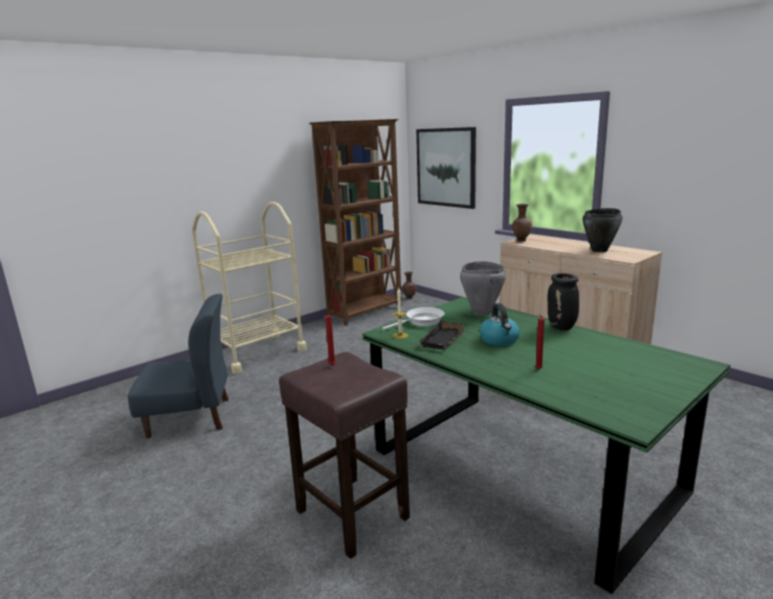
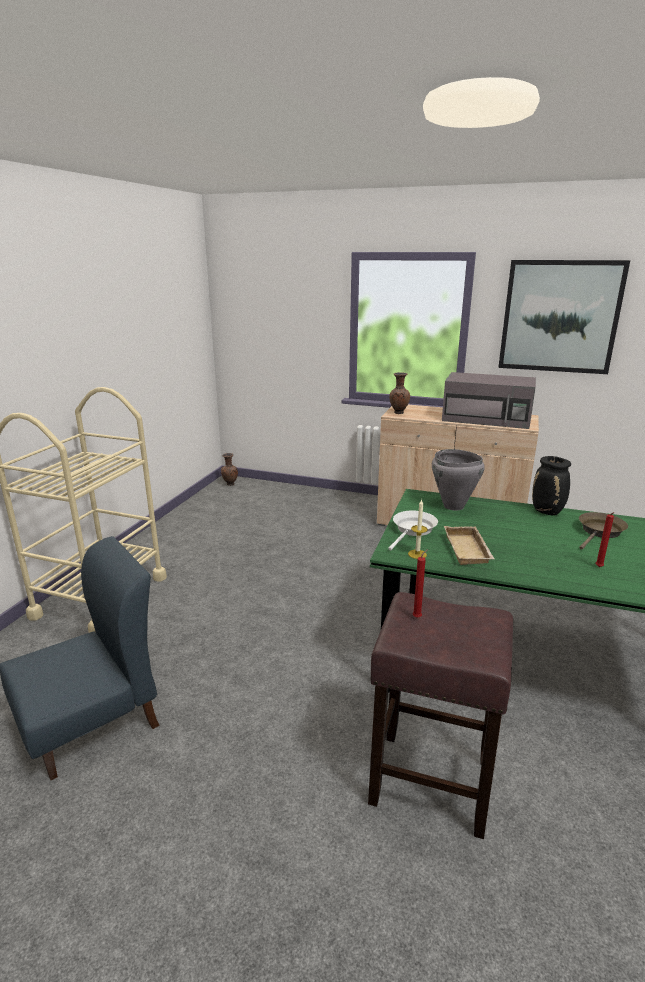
camera: 30 degrees left, 5 degrees up
brown bookcase [309,119,402,326] -> none
picture [416,127,476,209] -> picture moved to [498,260,630,374]
black tray [419,320,467,350] -> beige tray [444,526,494,565]
kettle [479,303,520,346] -> none
black cooking pot [583,208,622,252] -> grey microwave [442,372,536,429]
none -> brown frying pan [579,512,628,550]

